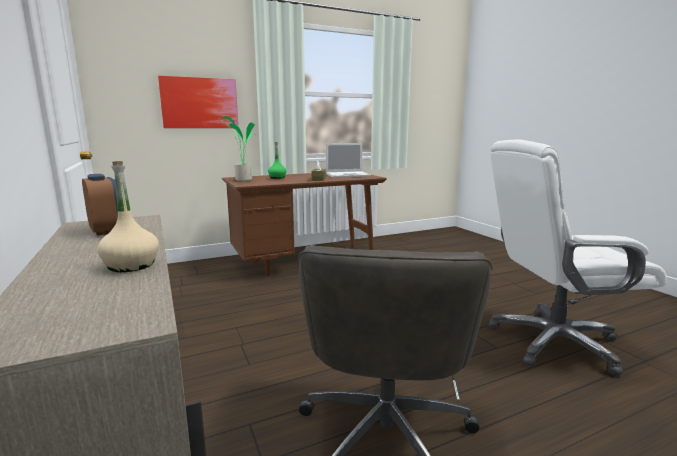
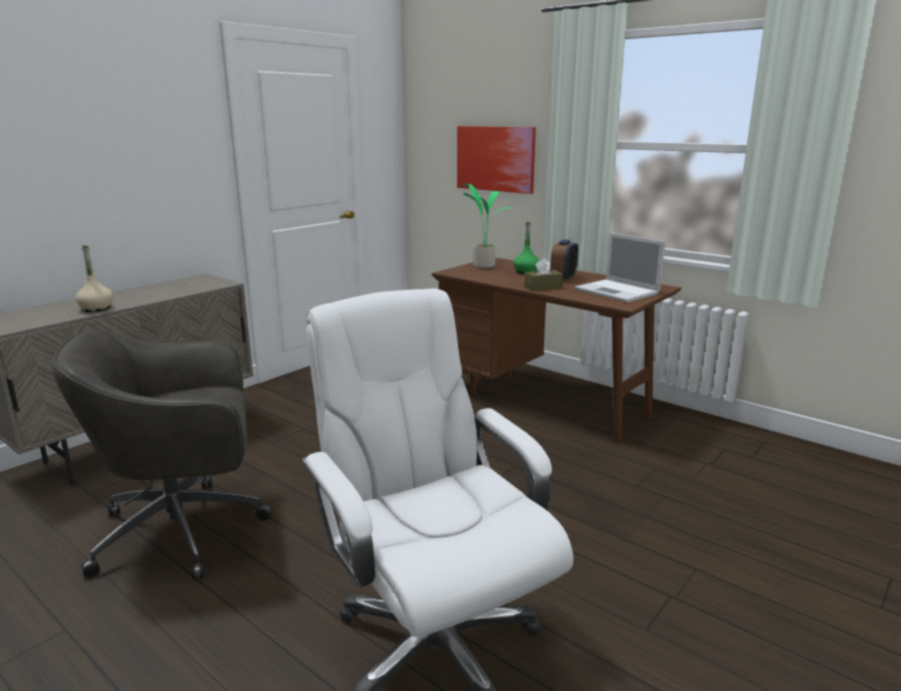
camera: 65 degrees right, 5 degrees up
alarm clock [82,174,118,236] -> alarm clock moved to [550,240,579,281]

